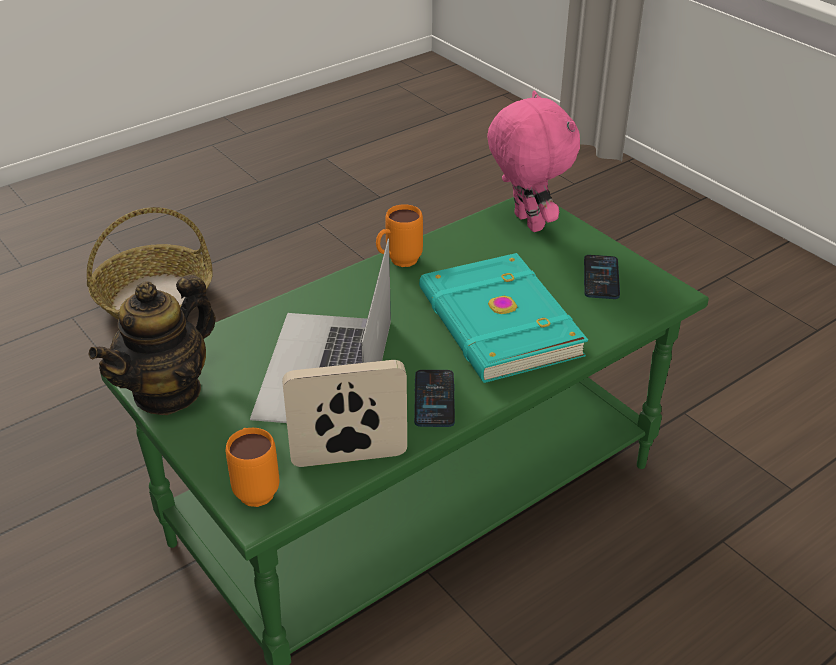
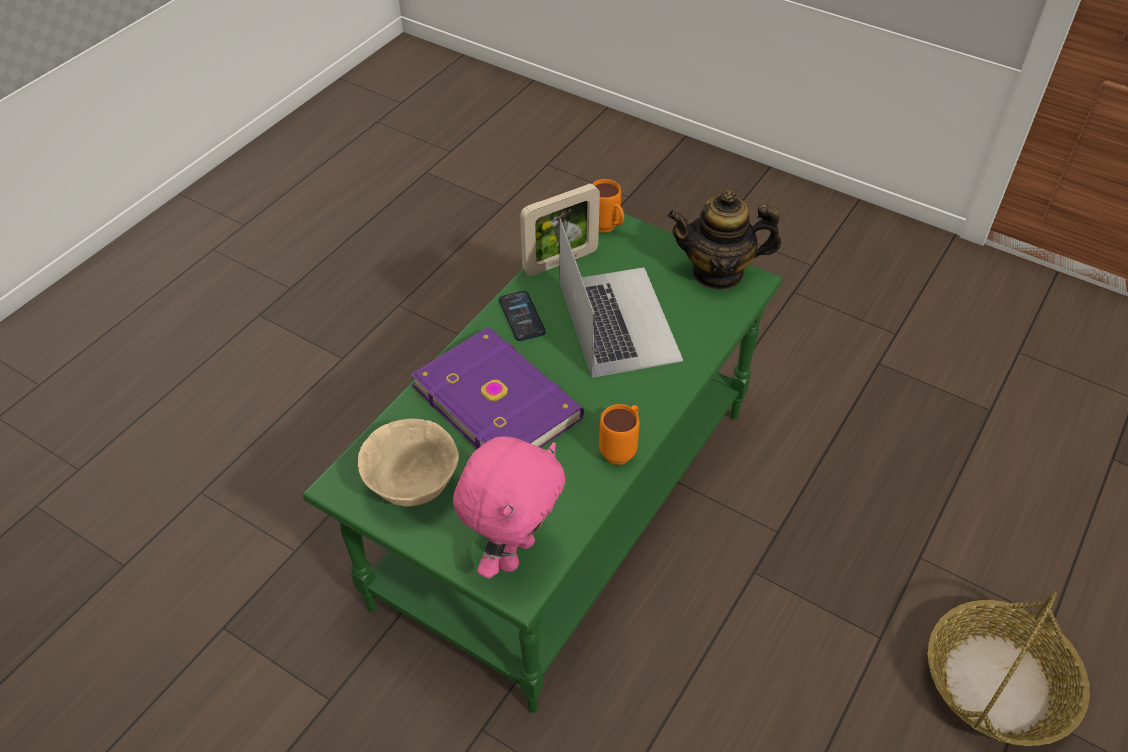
camera: 160 degrees right, 10 degrees up
teapot [88,274,216,415] -> teapot turned 105 degrees counterclockwise [668,189,781,290]
turquoise book [419,253,588,383] -> purple book [411,327,584,450]
pink plush toy [487,91,580,232] -> pink plush toy turned 105 degrees counterclockwise [453,436,565,579]
phone [584,255,620,299] -> beige bowl [358,419,459,506]

